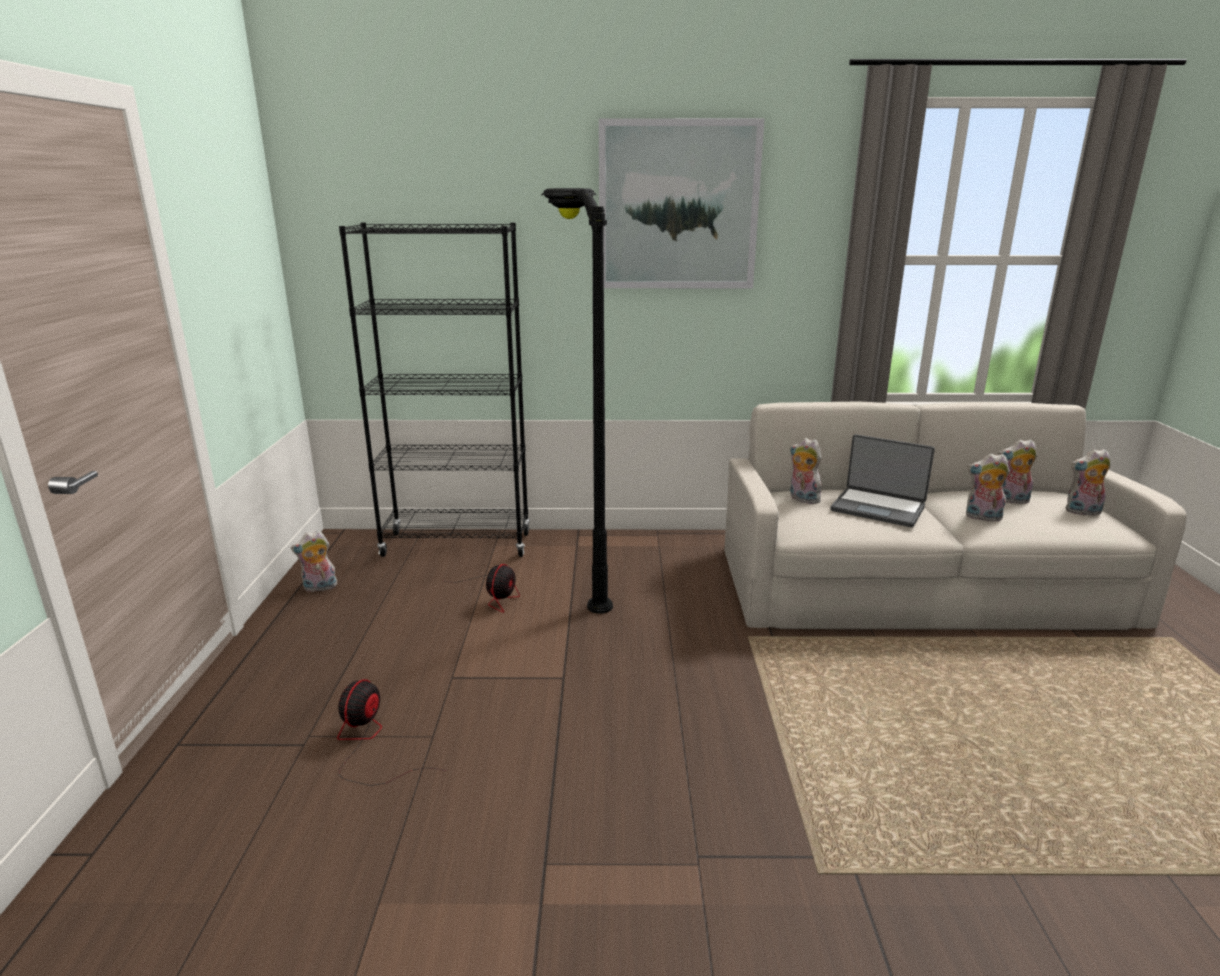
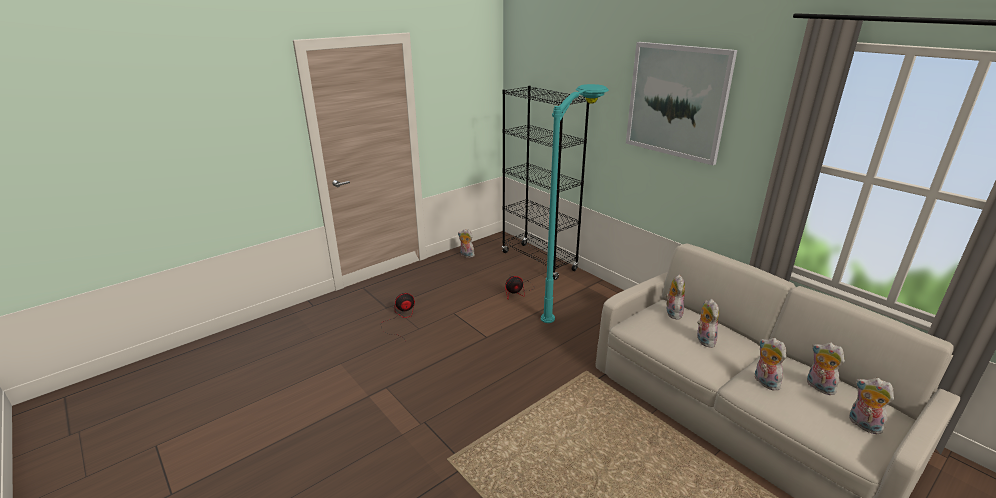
camera: 50 degrees right, 5 degrees up
black floor lamp [541,188,613,614] -> turquoise floor lamp [541,84,609,323]
laptop [831,434,935,527] -> plush toy [697,299,719,348]

